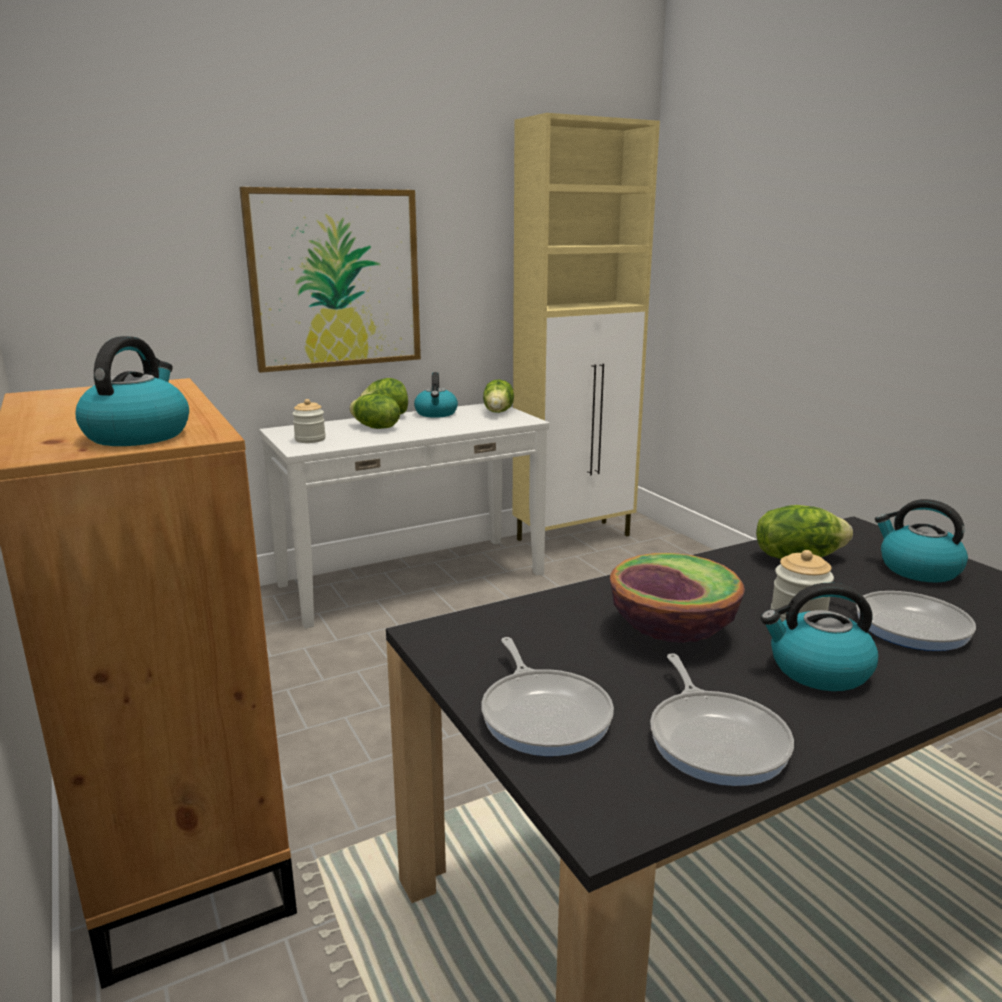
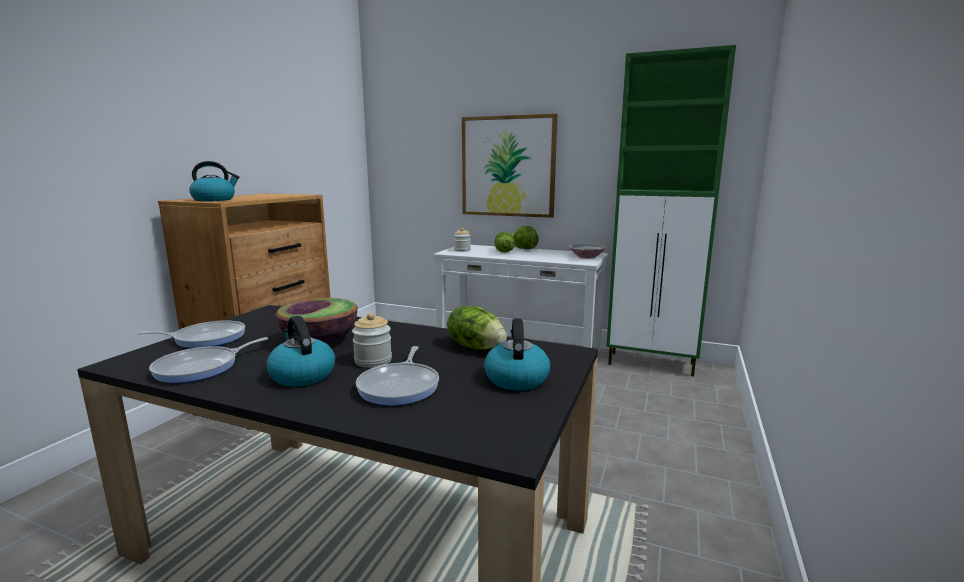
camera: 50 degrees right, 5 degrees down
kettle [414,372,458,418] -> none
frying pan [481,637,614,756] -> frying pan turned 135 degrees counterclockwise [137,321,245,348]
lettuce [483,379,514,413] -> bowl [569,244,607,258]
beige cabinet [512,113,660,541] -> green cabinet [606,45,736,377]

